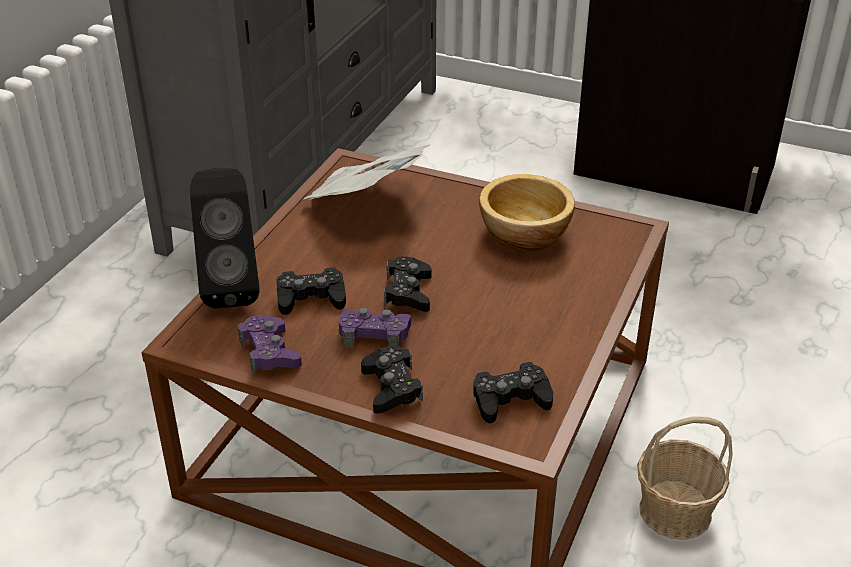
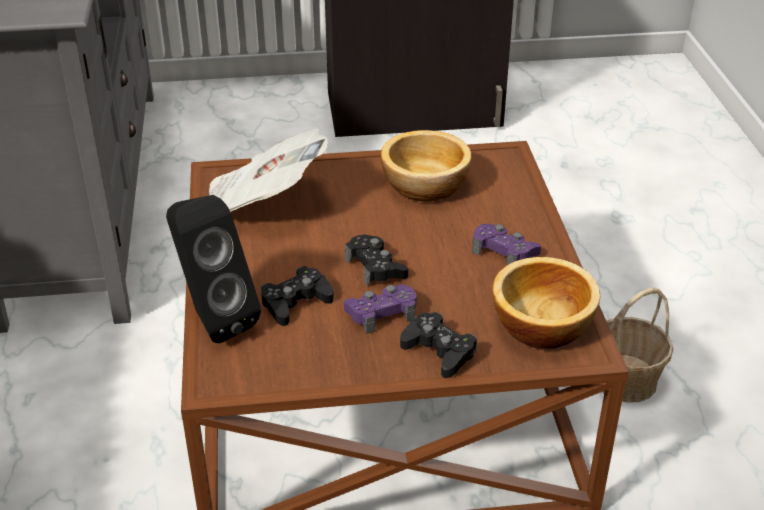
camera: 30 degrees left, 0 degrees up
purple game controller [238,315,302,374] -> purple game controller moved to [472,224,541,266]
black game controller [473,361,553,423] -> bowl [492,257,600,349]

